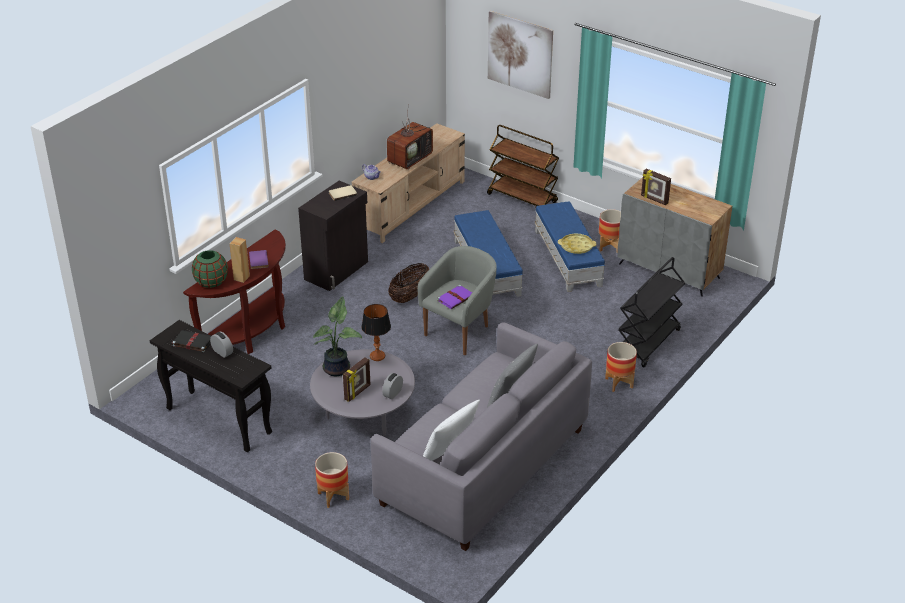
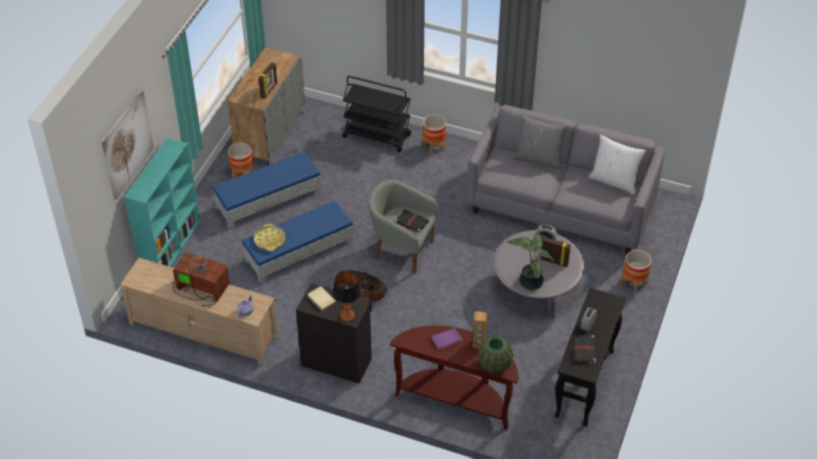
camera: 105 degrees left, 10 degrees up
table lamp [362,304,391,361] -> table lamp moved to [332,272,360,321]
purple book [437,285,472,309] -> black book [395,209,429,233]
brown cart [487,125,559,206] -> turquoise bookcase [124,138,200,267]
yellow tray [558,233,596,254] -> yellow tray moved to [254,224,285,251]

